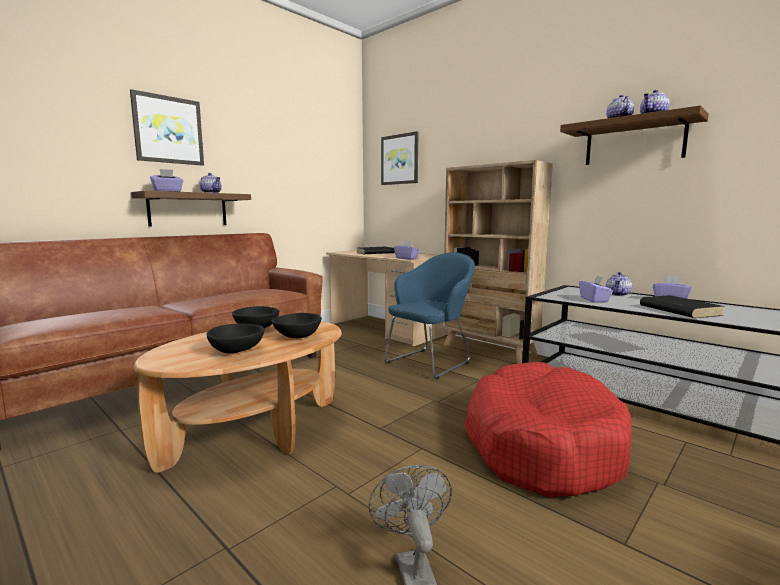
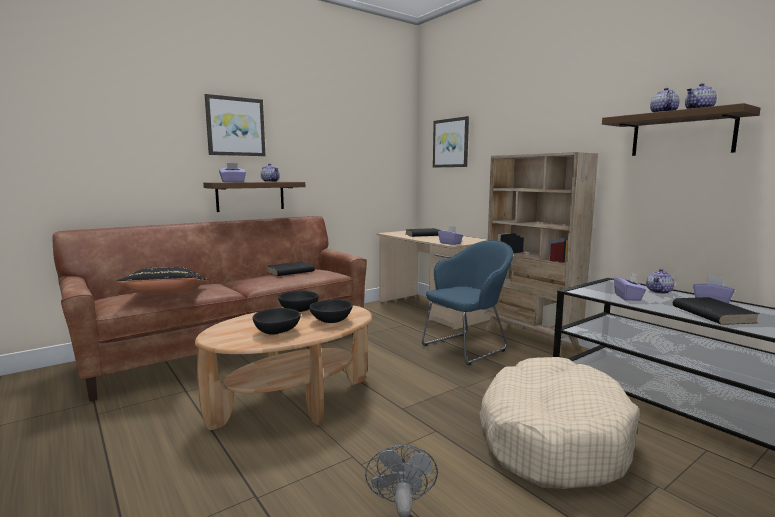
camera: 10 degrees right, 0 degrees up
red dog bed [464,362,632,497] -> beige dog bed [480,357,639,489]
none -> black pillow [116,267,208,295]
none -> black book [267,262,315,276]

